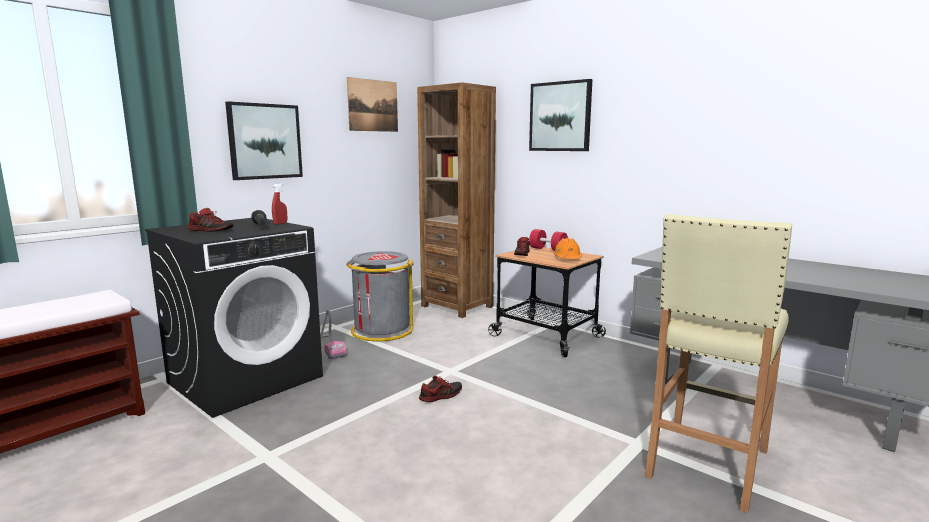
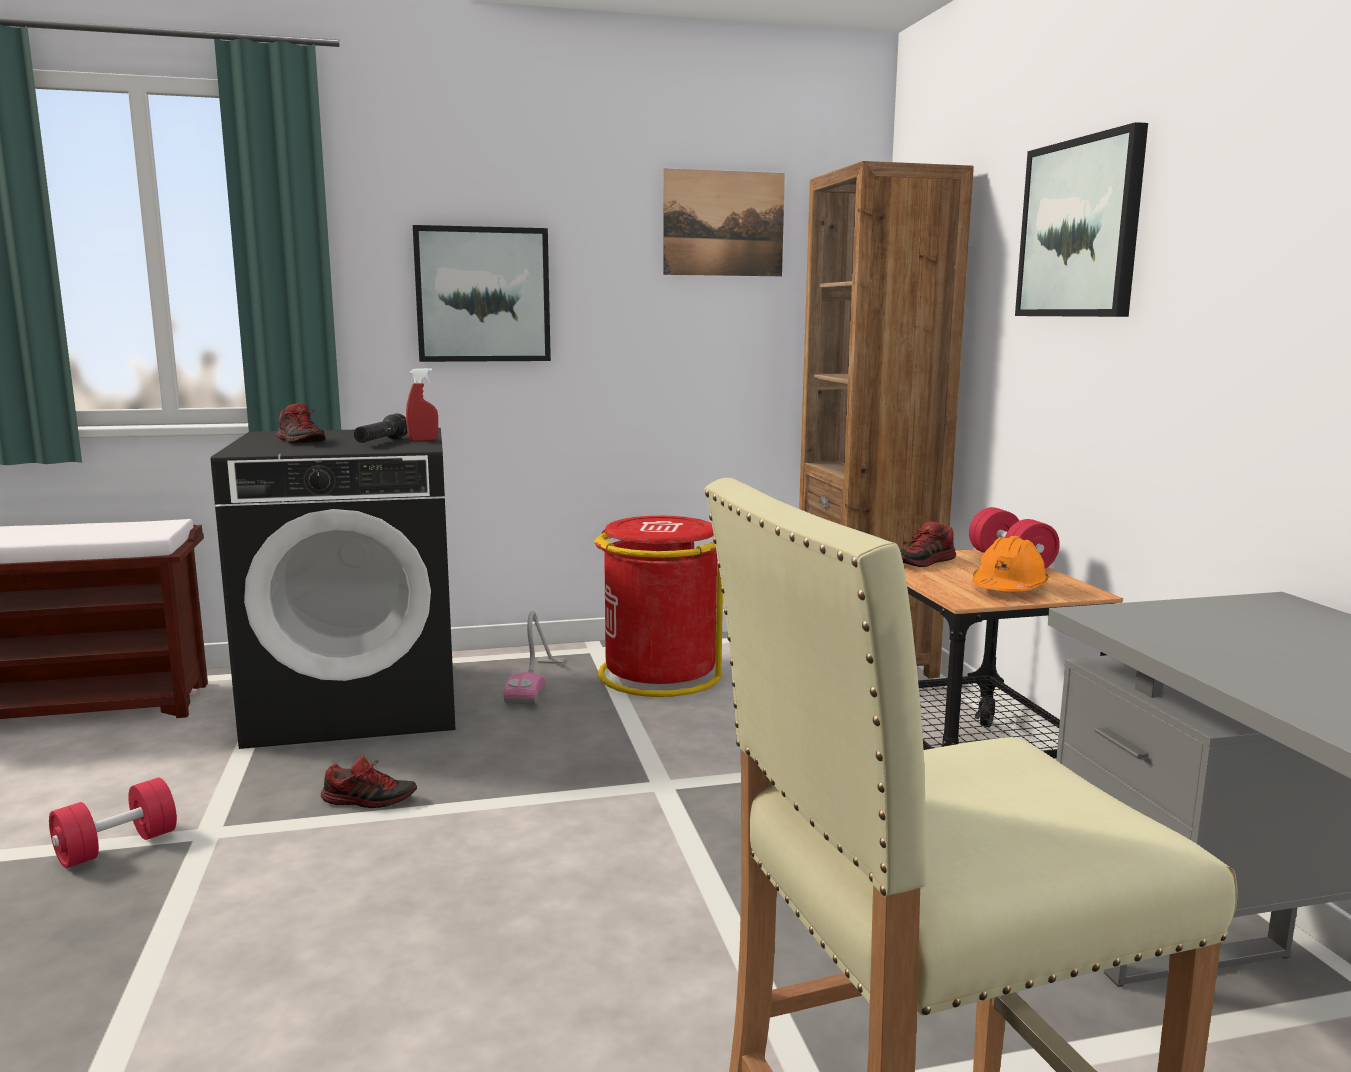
camera: 35 degrees right, 0 degrees up
grey trash can [347,251,414,341] -> red trash can [594,516,723,697]
shoe [419,376,462,402] -> shoe moved to [321,756,417,808]
none -> red dumbbell [49,778,177,868]

